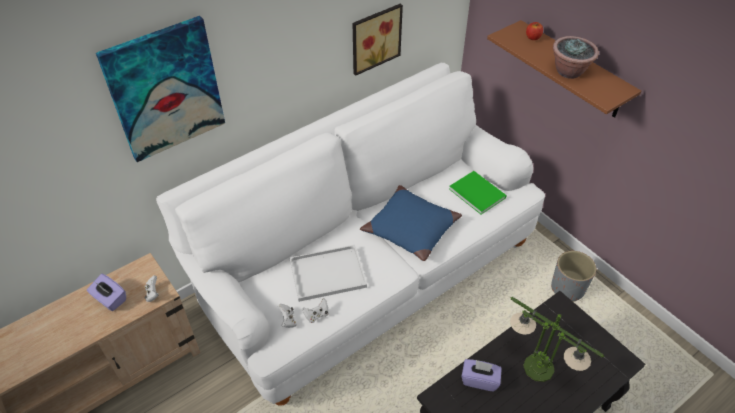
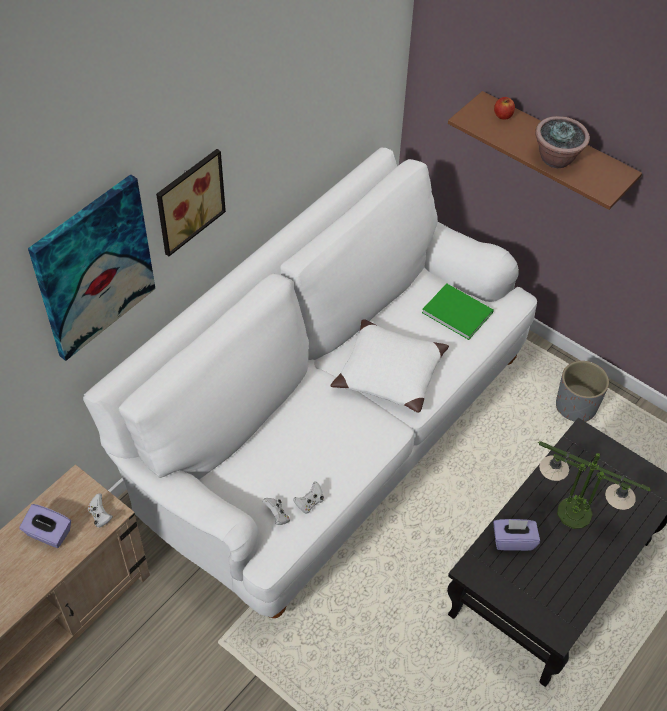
camera: 15 degrees left, 5 degrees up
white tray [289,245,367,302] -> none
picture [353,4,403,76] -> picture moved to [156,149,226,256]
blue pillow [360,185,462,261] -> white pillow [331,319,449,413]

